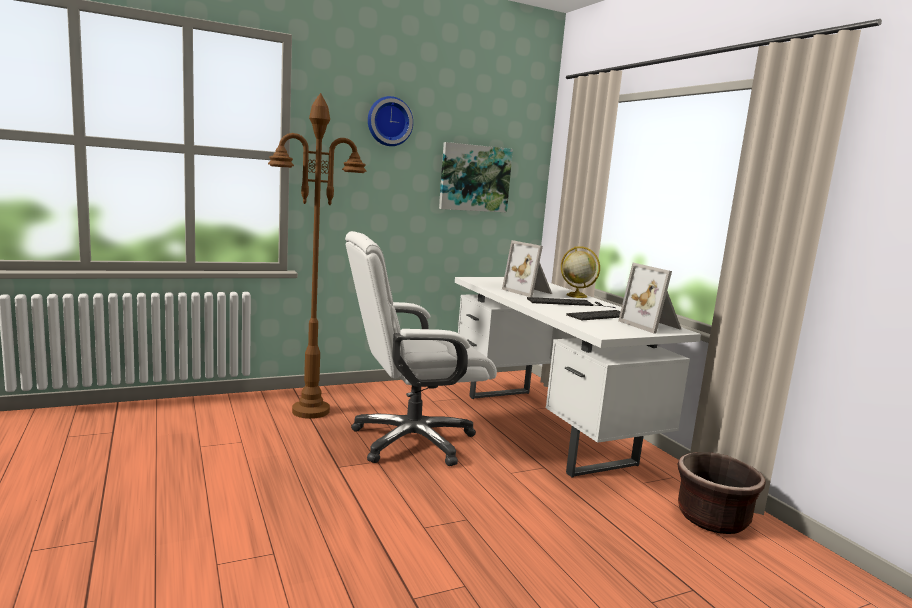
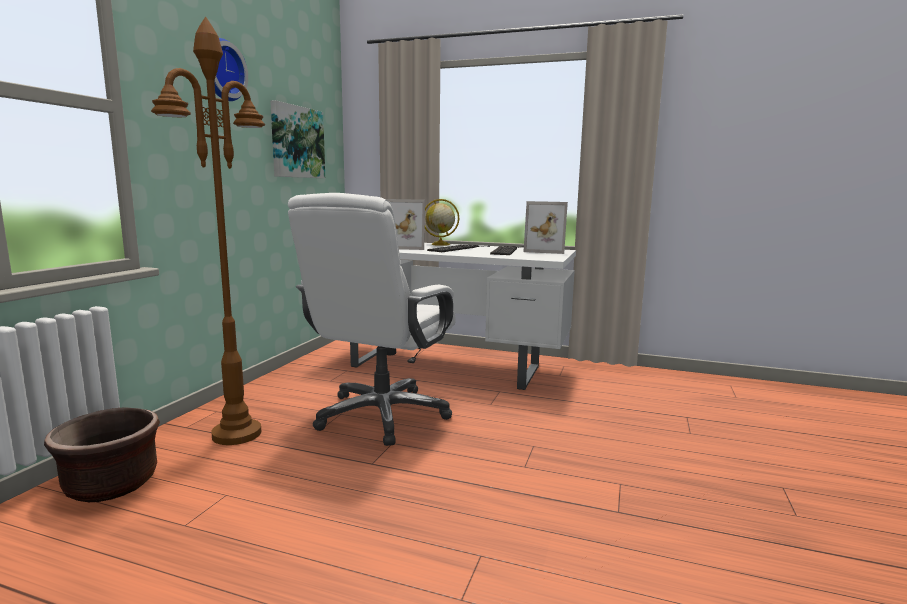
camera: 45 degrees left, 0 degrees up
brown planter [678,452,765,534] -> brown planter moved to [44,407,160,502]

